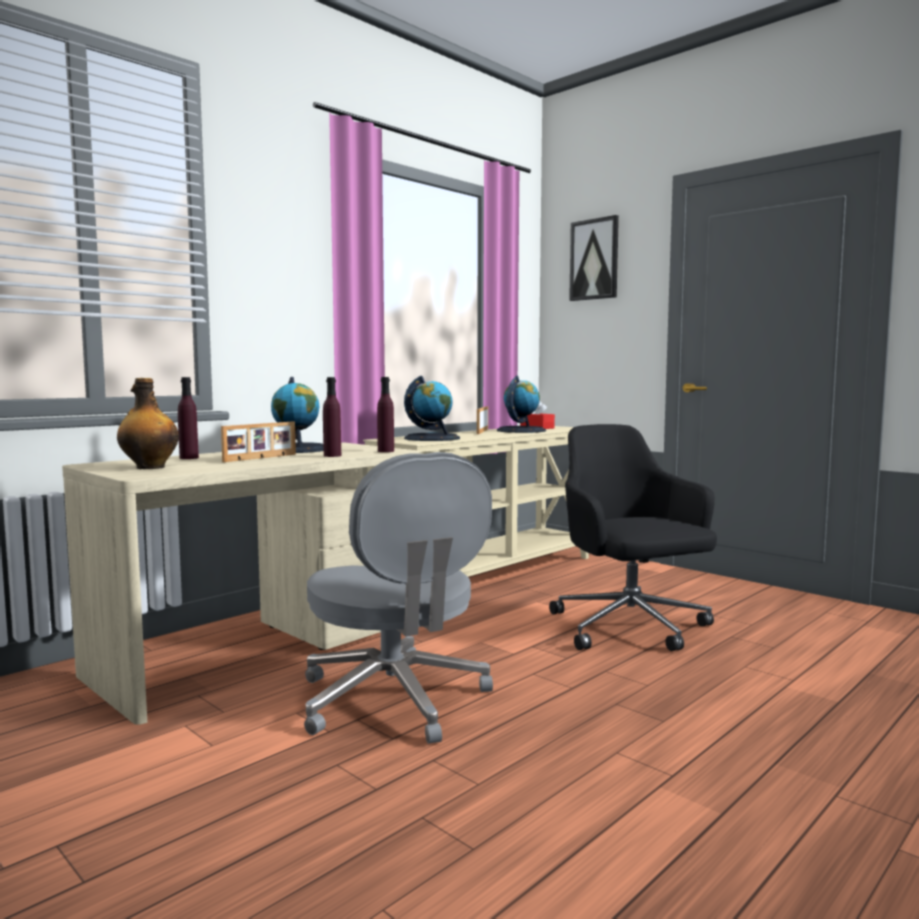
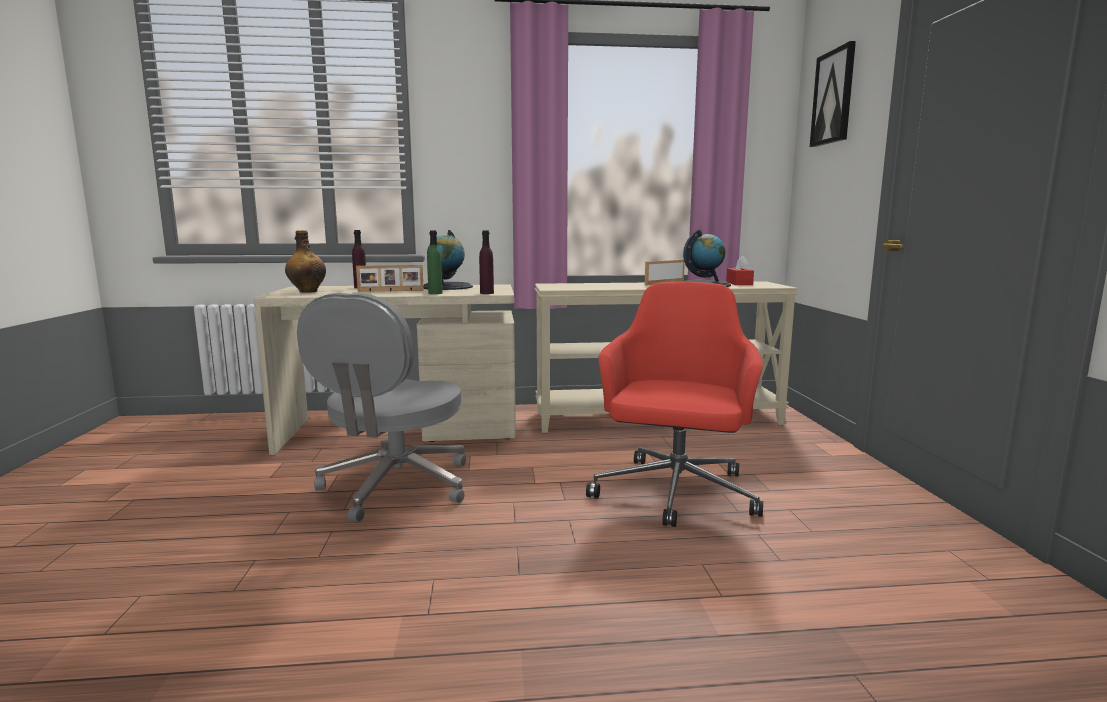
camera: 40 degrees right, 5 degrees up
purple bottle [323,377,341,457] -> green bottle [427,230,443,294]
globe [404,376,460,441] -> none
black office chair [549,424,717,651] -> red office chair [586,282,763,527]

